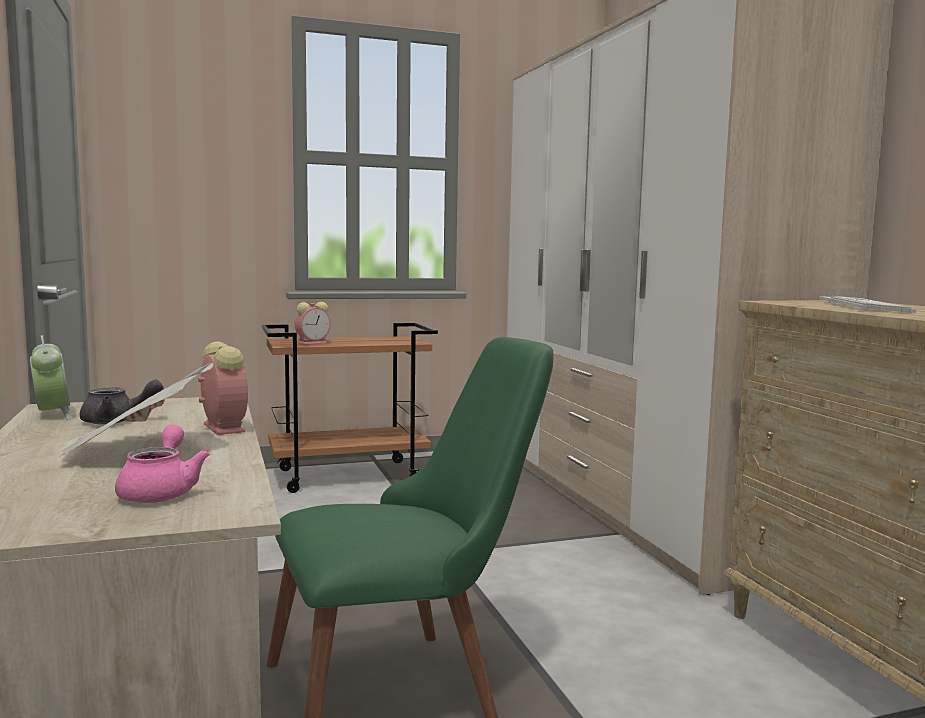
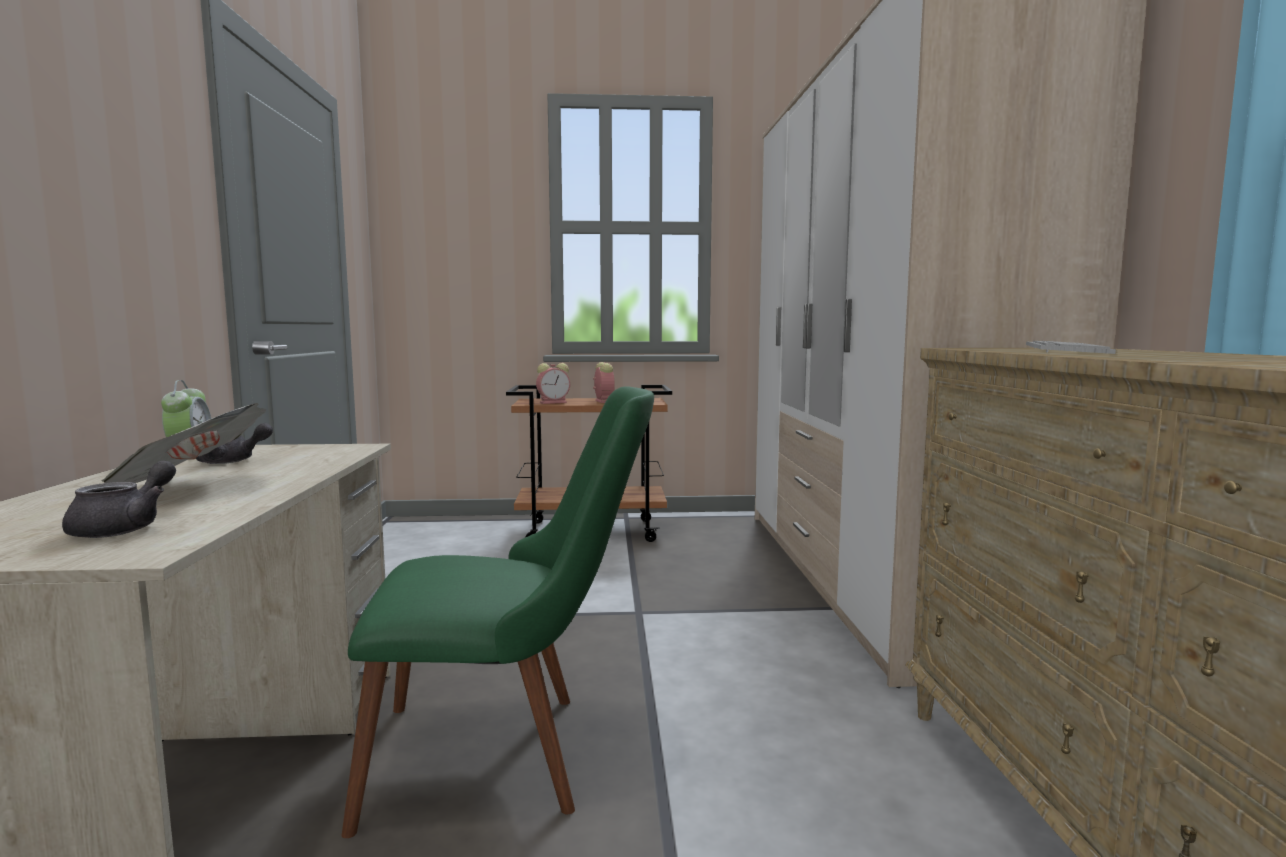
camera: 15 degrees right, 0 degrees up
pink teapot [115,424,210,503] -> grey teapot [62,460,176,538]
alarm clock [198,342,248,435] -> alarm clock moved to [593,362,615,403]

